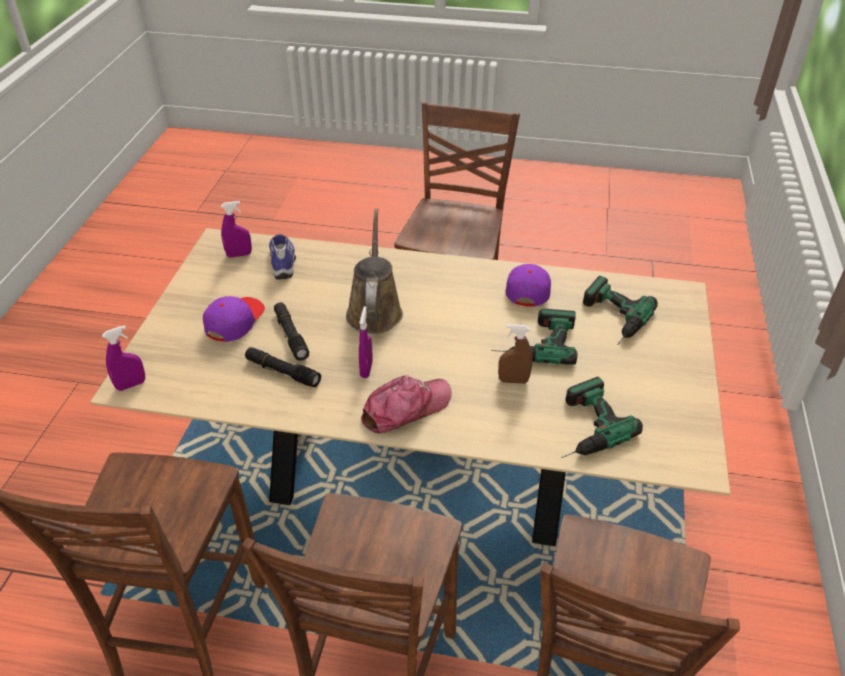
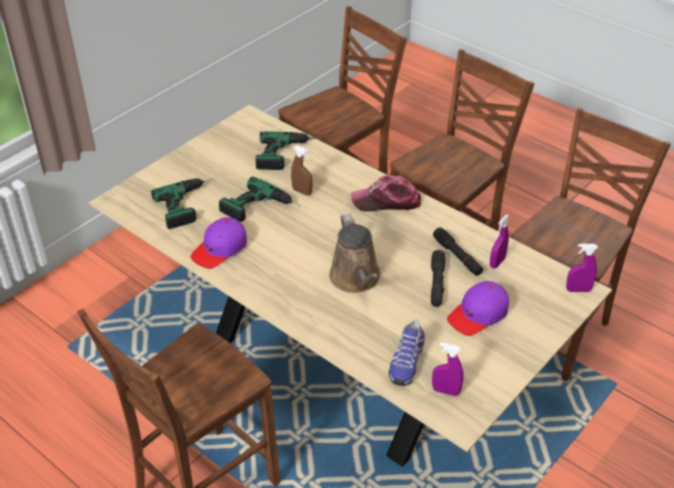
camera: 150 degrees left, 0 degrees up
brown watering can [346,208,403,334] -> brown watering can turned 45 degrees counterclockwise [329,213,380,293]
purple spray bottle [359,306,373,378] -> purple spray bottle moved to [490,214,510,269]

